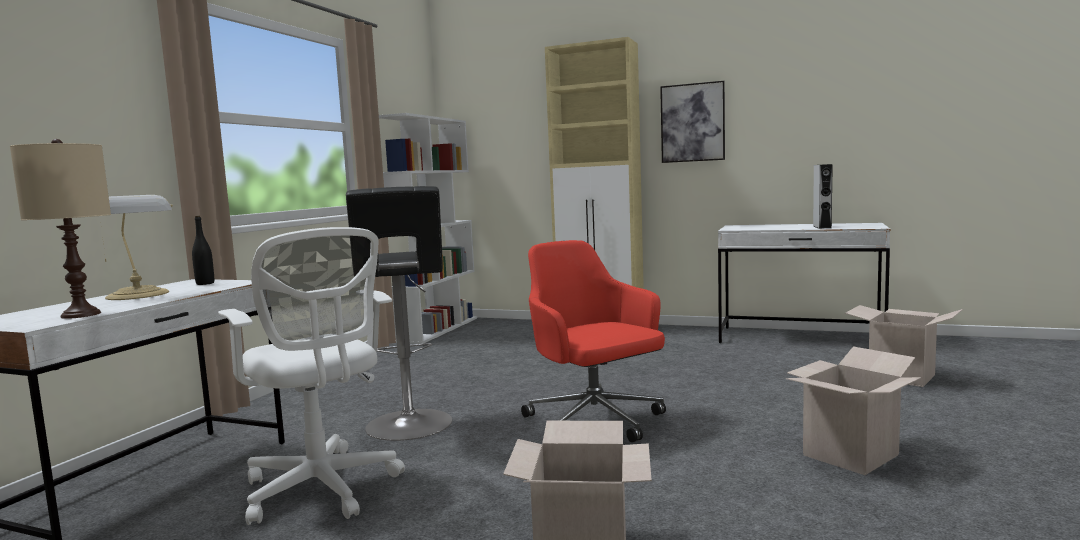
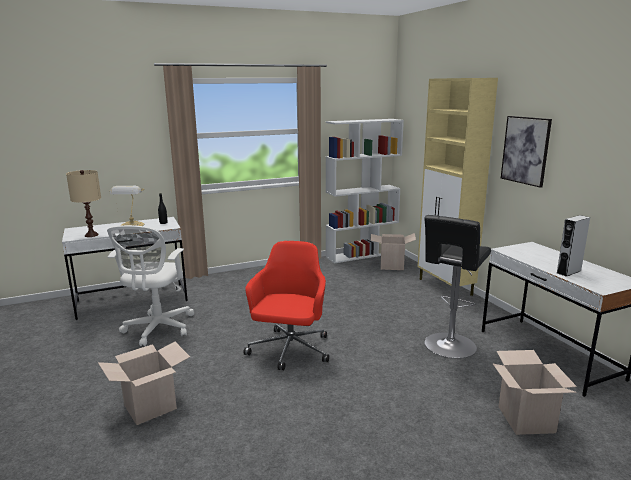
camera: 45 degrees right, 10 degrees up
black stool [346,186,452,441] -> black stool moved to [424,215,491,359]
cardboard box [786,346,922,475] -> cardboard box moved to [370,233,416,270]

